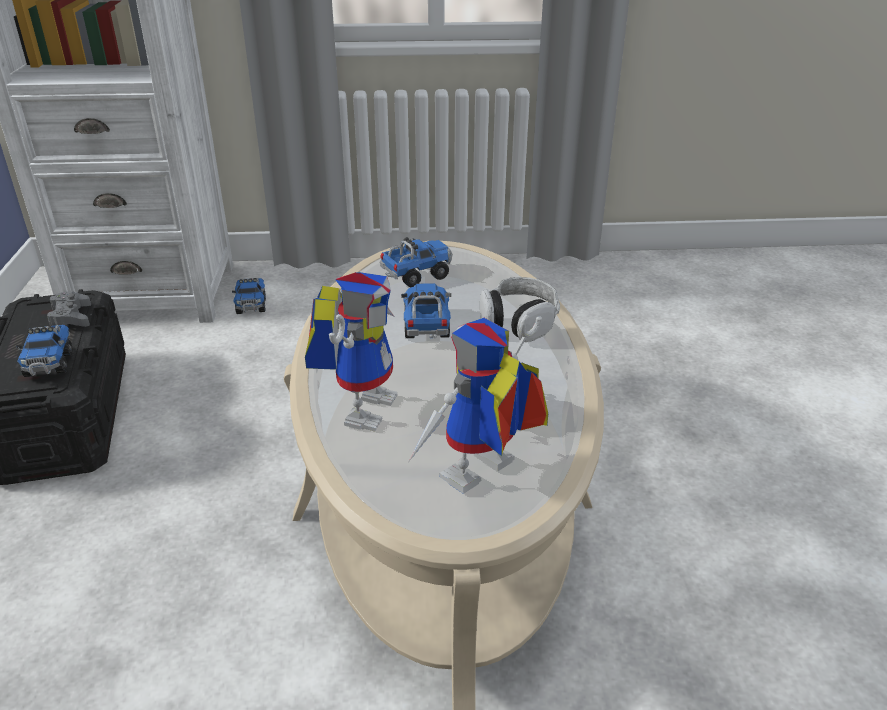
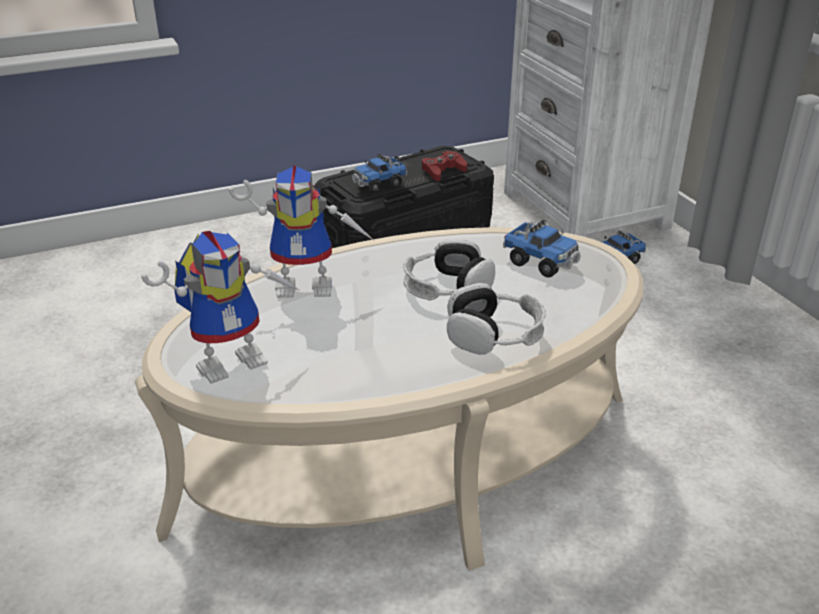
camera: 70 degrees right, 0 degrees up
grey game controller [47,292,91,327] -> red game controller [421,151,467,181]
toy truck [401,283,451,338] -> headphones [403,239,495,301]
toy robot [409,315,548,494] -> toy robot turned 120 degrees clockwise [141,231,299,384]

